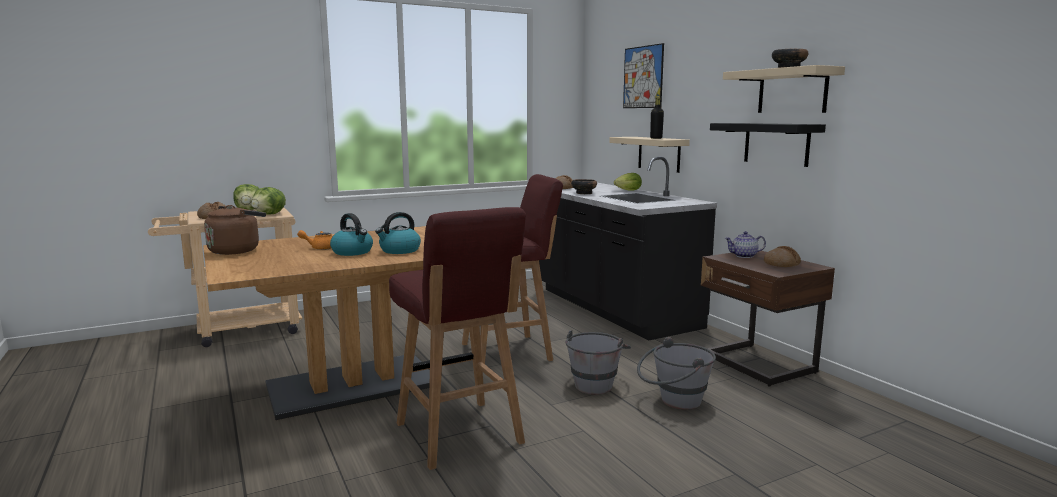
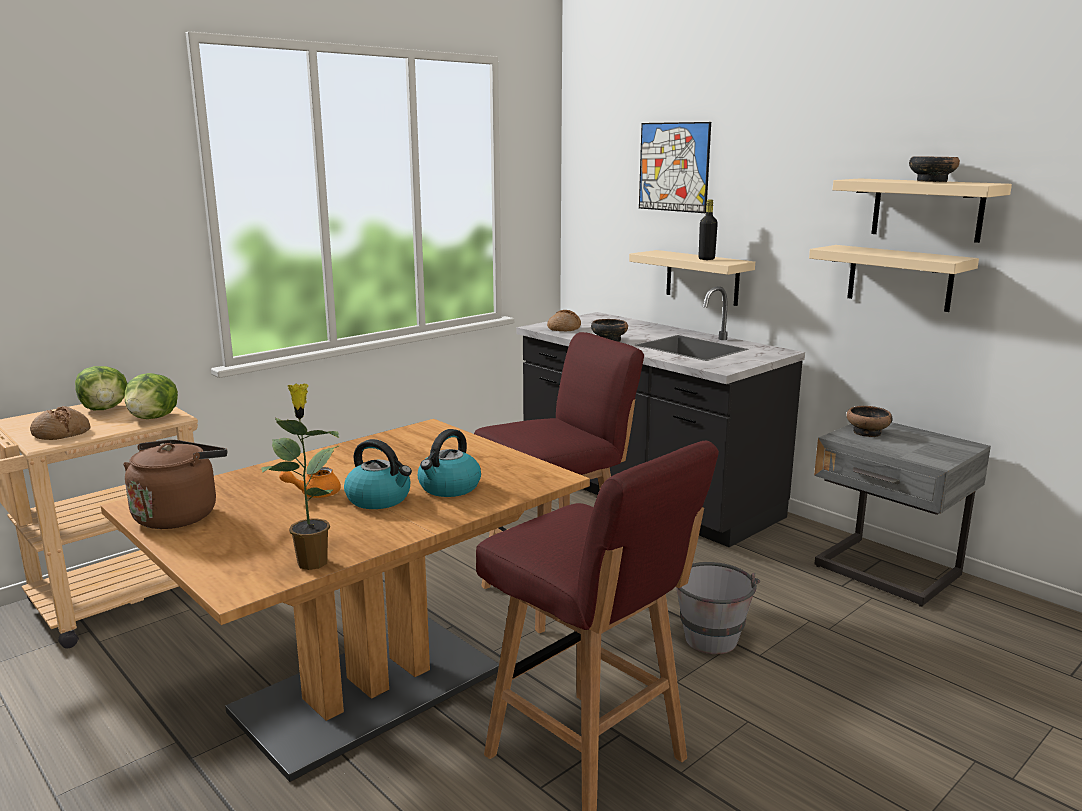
camera: 15 degrees left, 5 degrees up
lettuce [614,173,642,191] -> none
grey bucket [637,337,716,410] -> none
brown nightstand [701,251,835,387] -> grey nightstand [814,422,991,607]
black shelf [710,123,826,167] -> beige shelf [809,245,979,312]
teapot [724,231,766,258] -> bowl [847,406,893,437]
bread [764,246,801,267] -> none
none -> potted plant [261,383,340,570]

